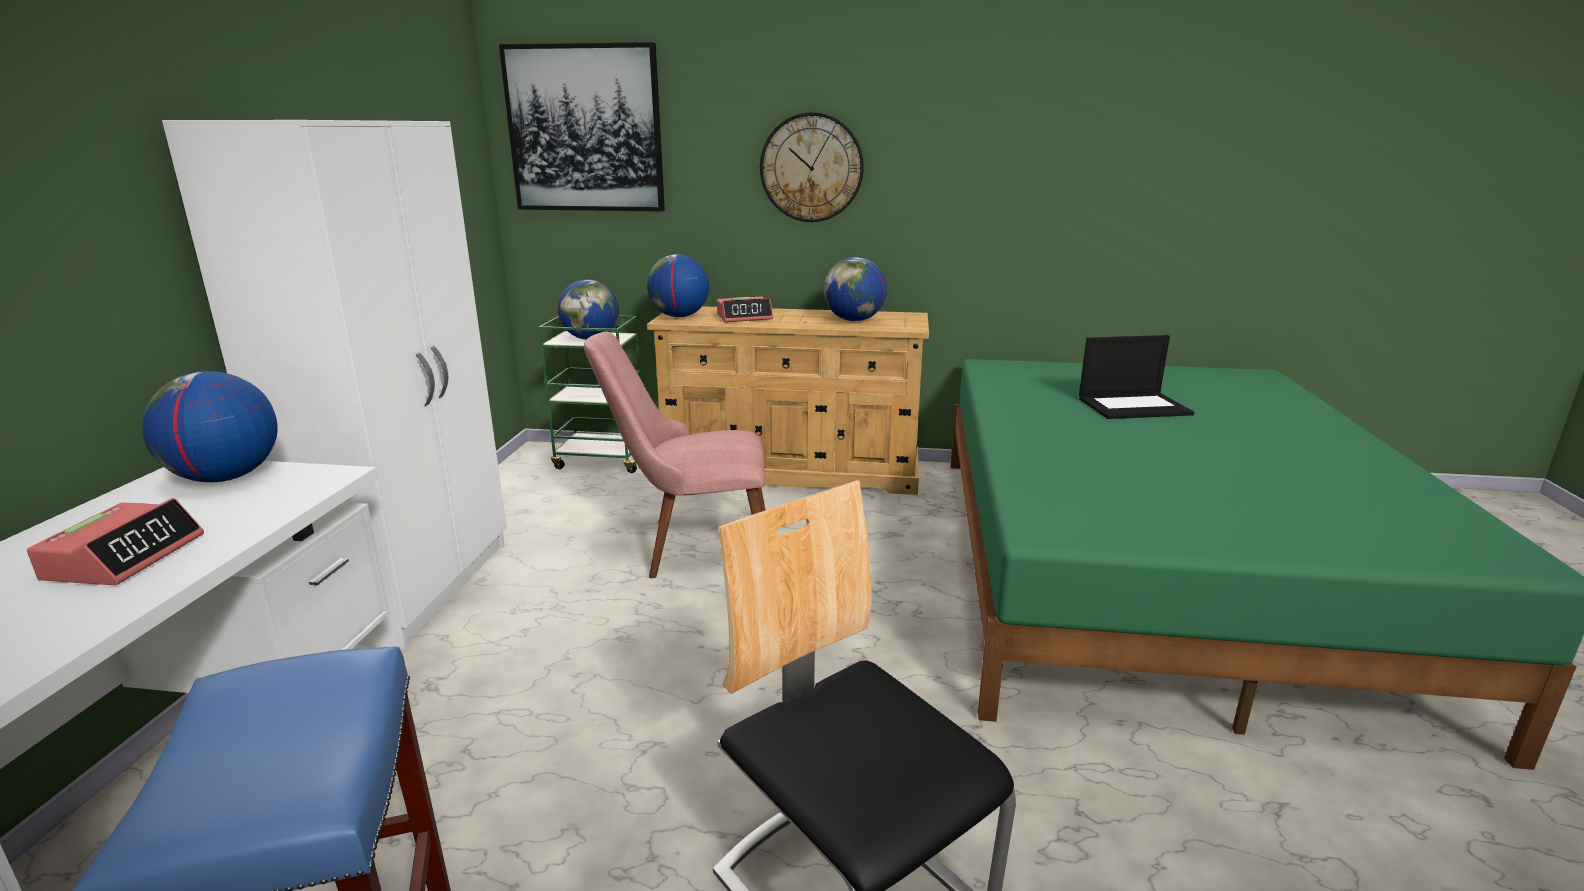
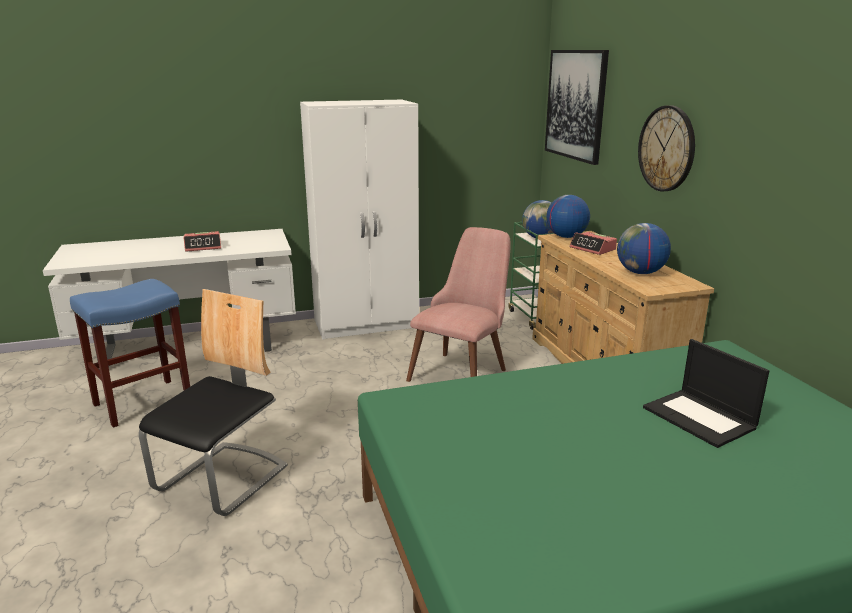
camera: 65 degrees right, 0 degrees up
globe [142,371,278,482] -> none
pink chair [584,331,765,578] -> pink chair turned 60 degrees clockwise [406,227,510,382]

